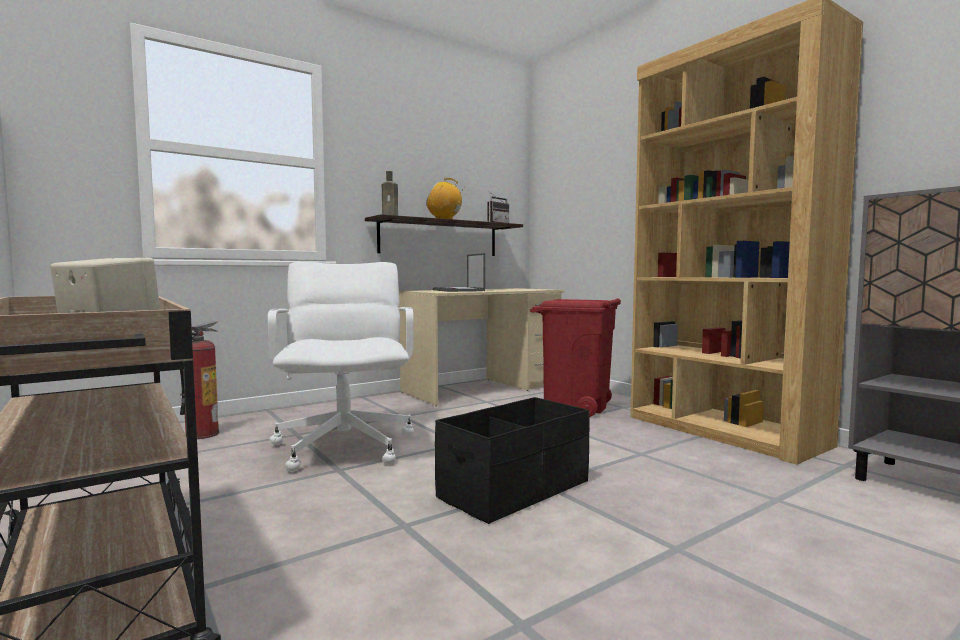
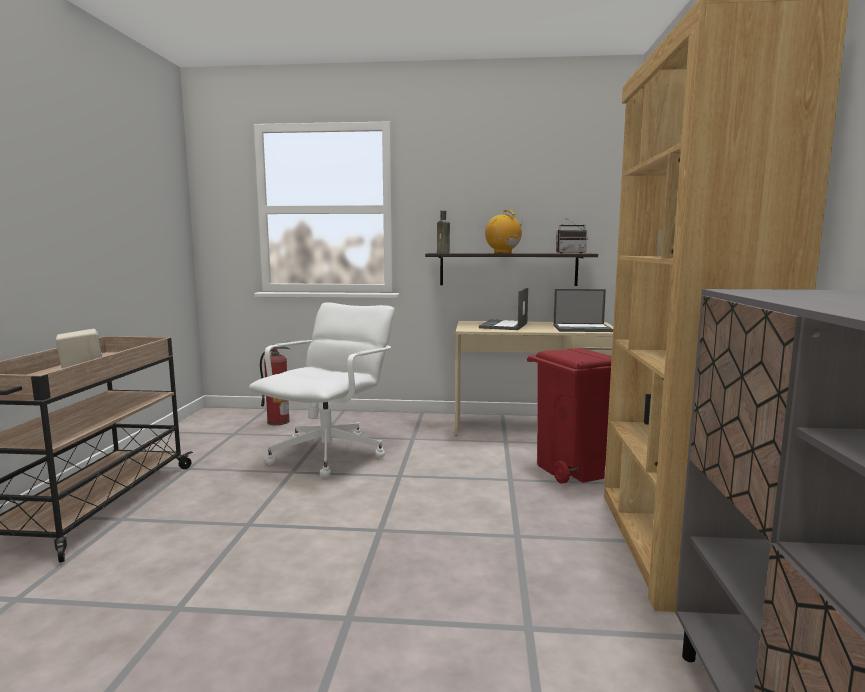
camera: 40 degrees right, 5 degrees up
black storage box [435,397,590,524] -> none
none -> laptop [553,289,613,332]

